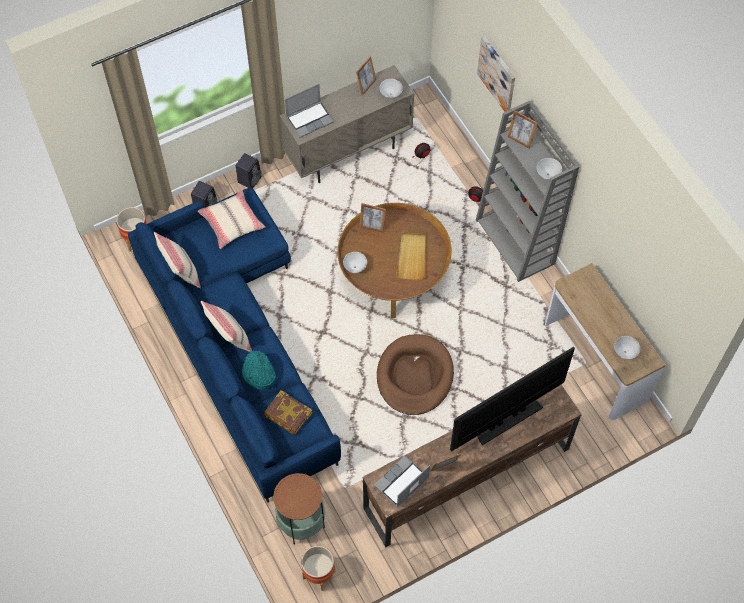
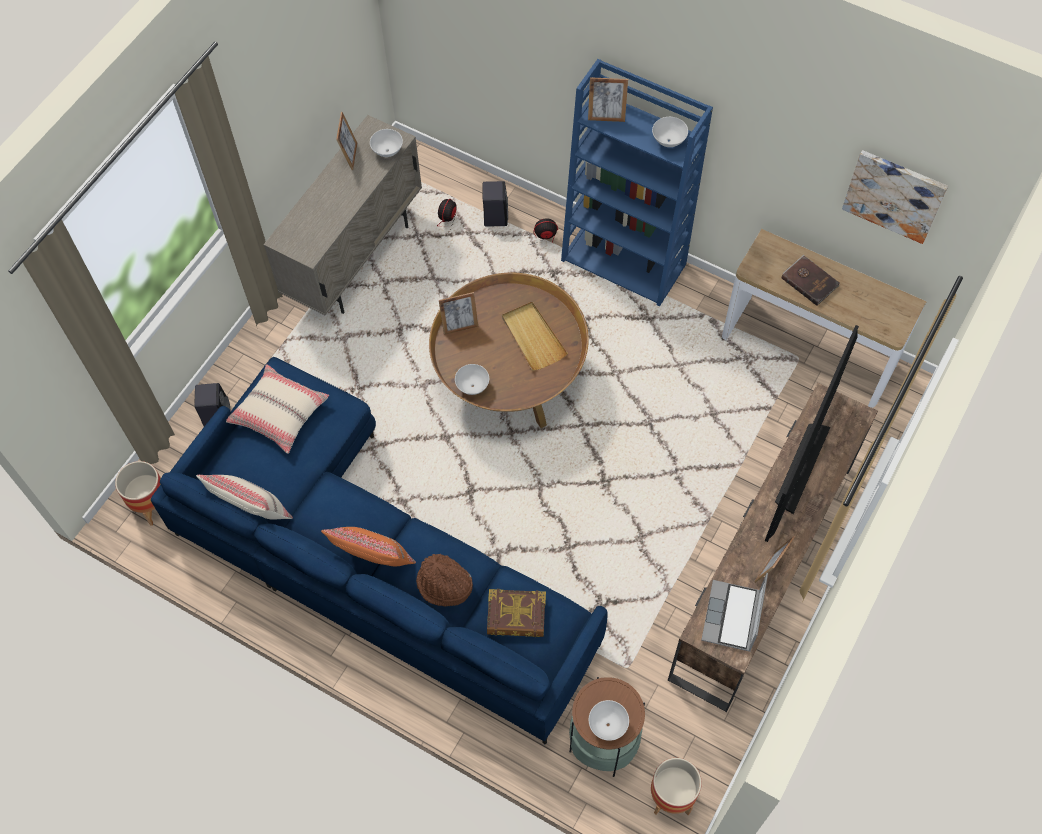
camera: 30 degrees left, 0 degrees up
beige pillow [201,301,252,352] -> orange pillow [321,527,416,566]
black speaker [236,153,261,188] -> black speaker moved to [483,181,508,227]
turquoise hat [242,350,276,390] -> brown hat [416,554,473,607]
laptop [285,84,334,138] -> none
brown dog bed [377,334,454,415] -> none
grey bookcase [476,101,579,282] -> blue bookcase [561,59,713,307]
picture [477,36,515,112] -> picture moved to [842,150,948,244]
white bowl [614,336,640,360] -> white bowl moved to [589,700,629,741]
none -> brown book [781,255,840,306]

